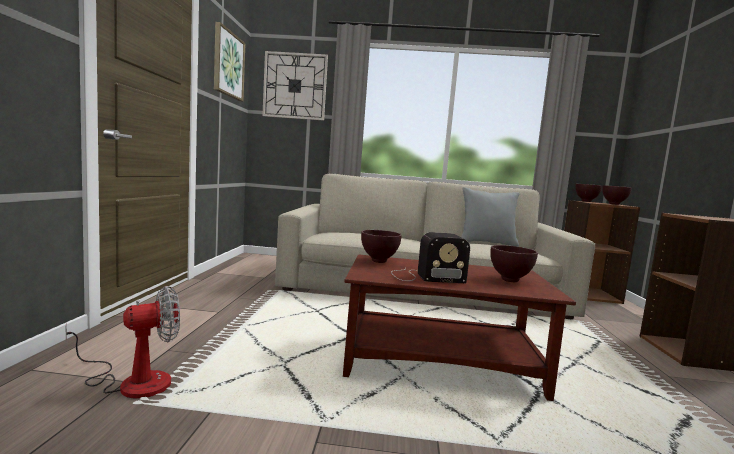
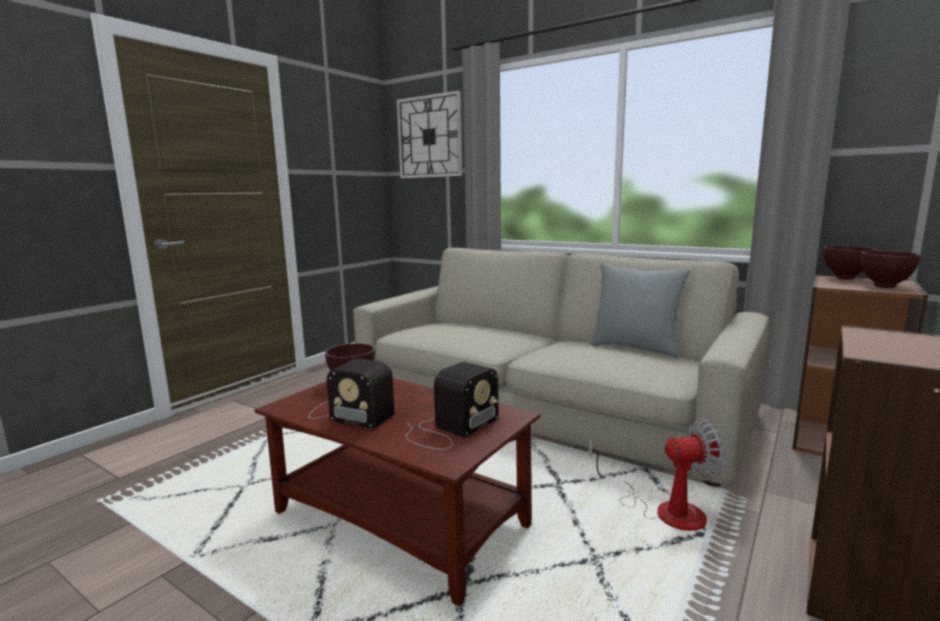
camera: 30 degrees right, 5 degrees up
fan [65,286,180,399] -> fan moved to [588,419,726,531]
picture [214,22,245,101] -> none
brown bowl [490,245,538,282] -> radio [406,362,498,450]

